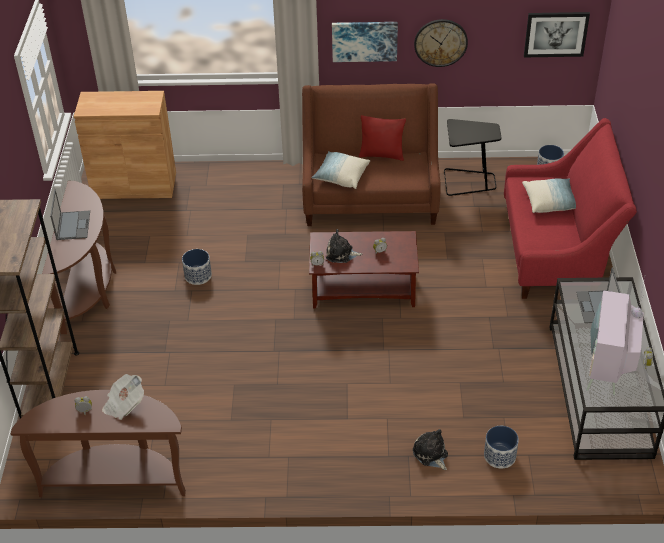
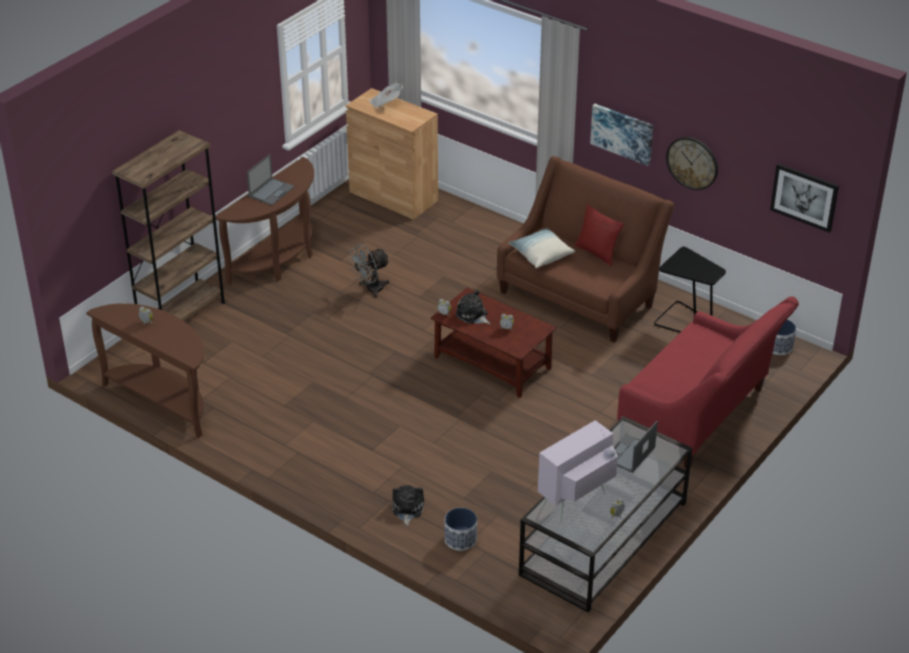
camera: 35 degrees right, 5 degrees down
newspaper [102,374,144,420] -> newspaper moved to [369,83,403,108]
planter [182,249,212,285] -> grey fan [348,244,389,298]
pillow [522,179,576,213] -> none

